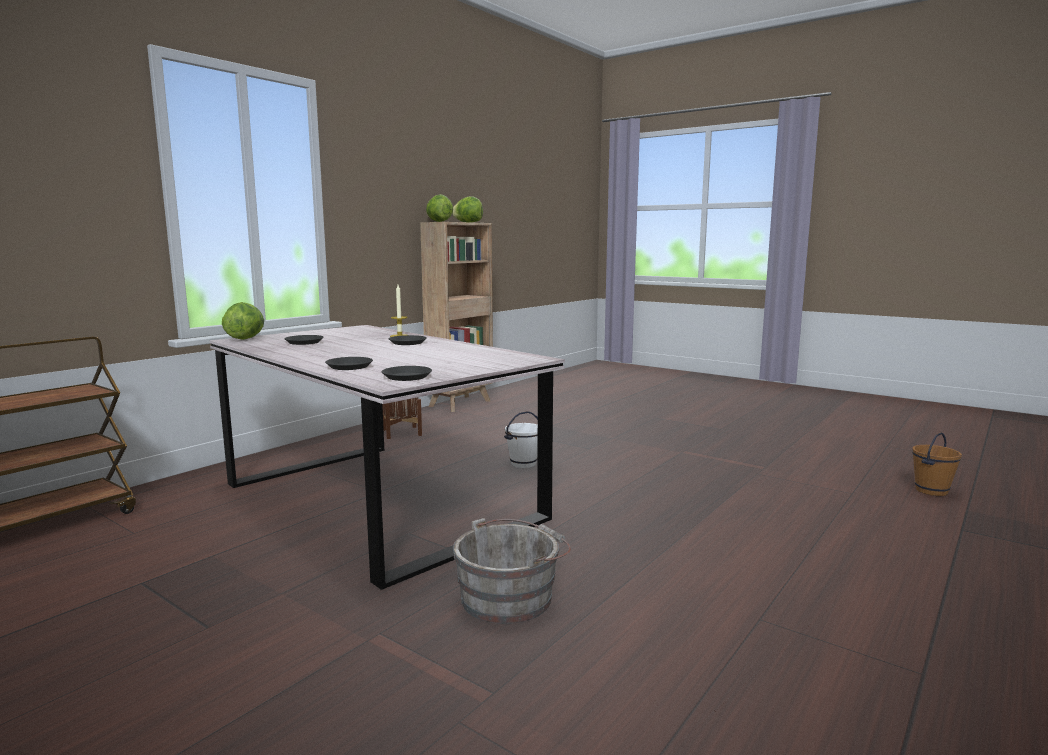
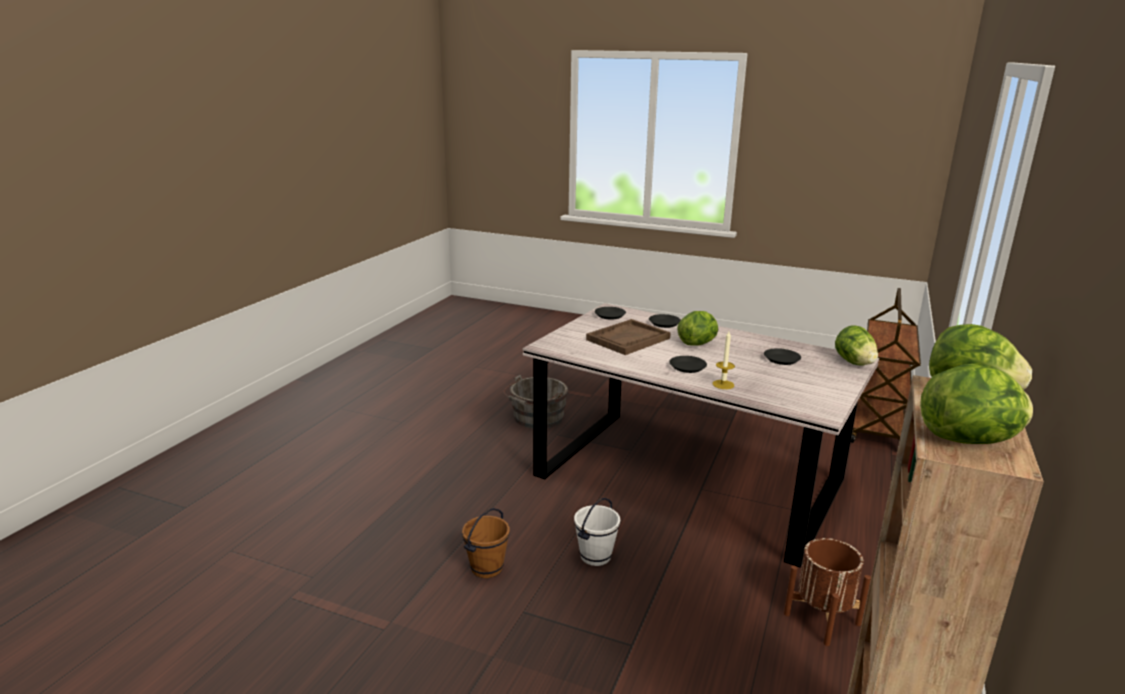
camera: 165 degrees right, 10 degrees up
brown bucket [912,432,962,496] -> brown bucket moved to [462,508,510,578]
none -> brown tray [586,319,671,355]
none -> lettuce [677,311,718,346]

